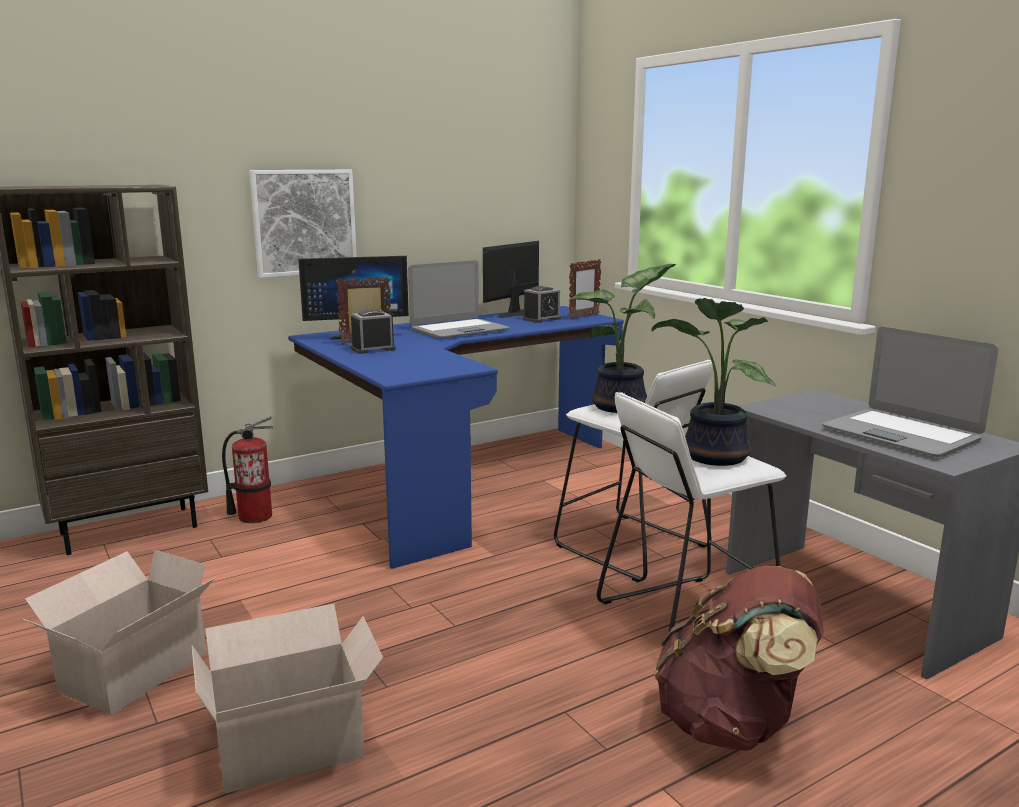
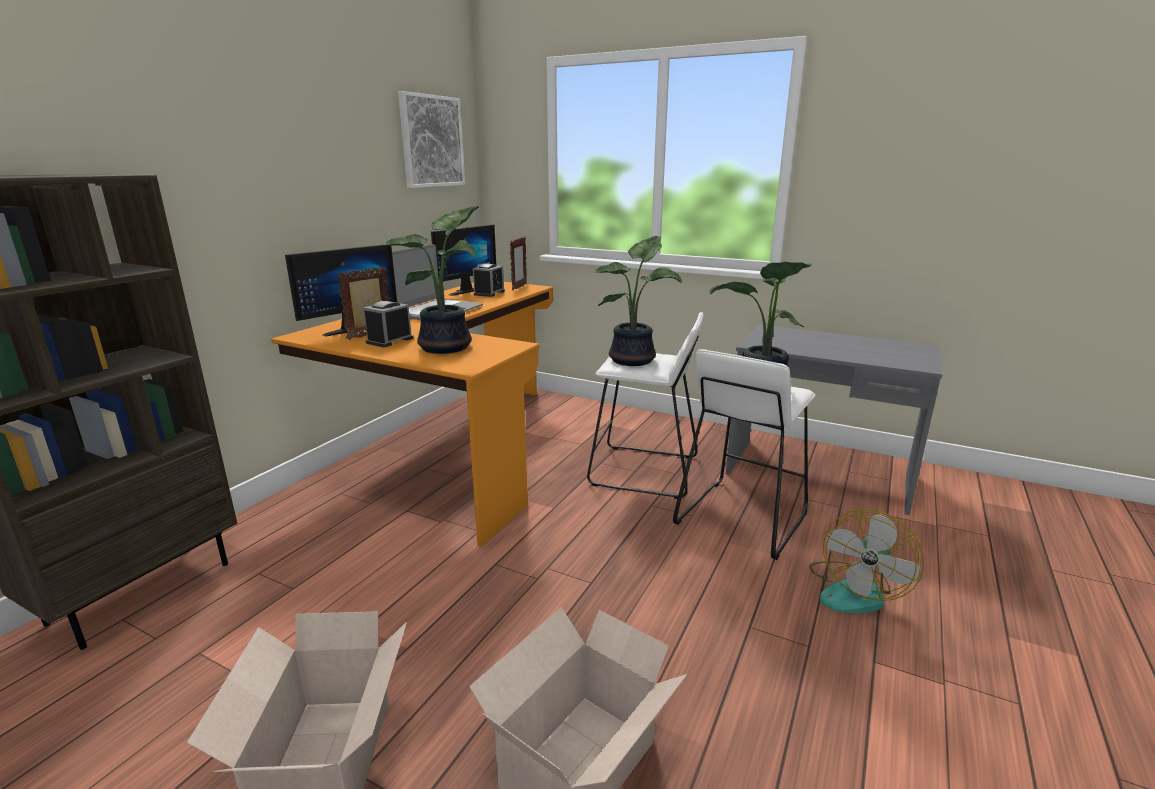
camera: 30 degrees left, 5 degrees up
fire extinguisher [222,416,273,523] -> none
picture [249,170,357,278] -> picture moved to [398,91,465,188]
blue desk [288,306,624,569] -> orange desk [271,282,553,547]
monitor [483,241,539,318] -> monitor turned 150 degrees counterclockwise [431,224,496,296]
brown backpack [654,566,824,751] -> fan [809,509,924,613]
laptop [822,327,999,457] -> none
none -> potted plant [384,206,479,354]

